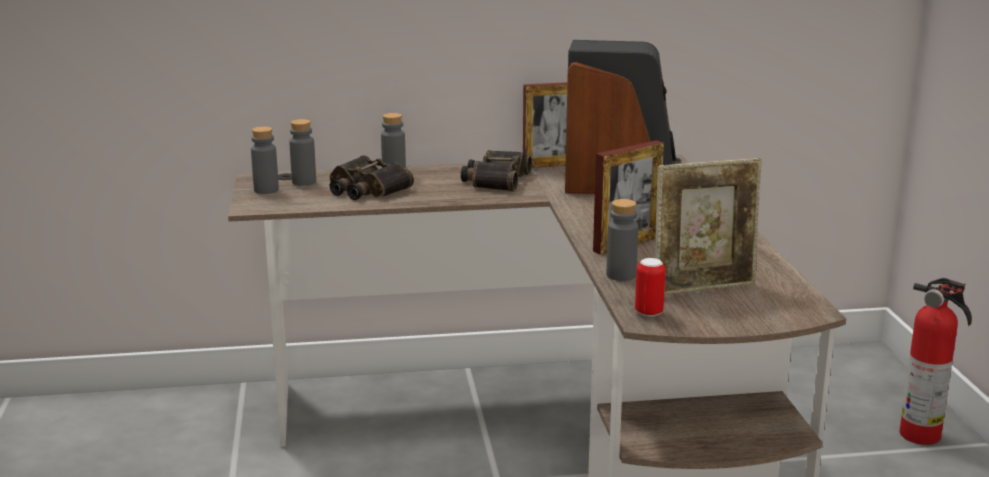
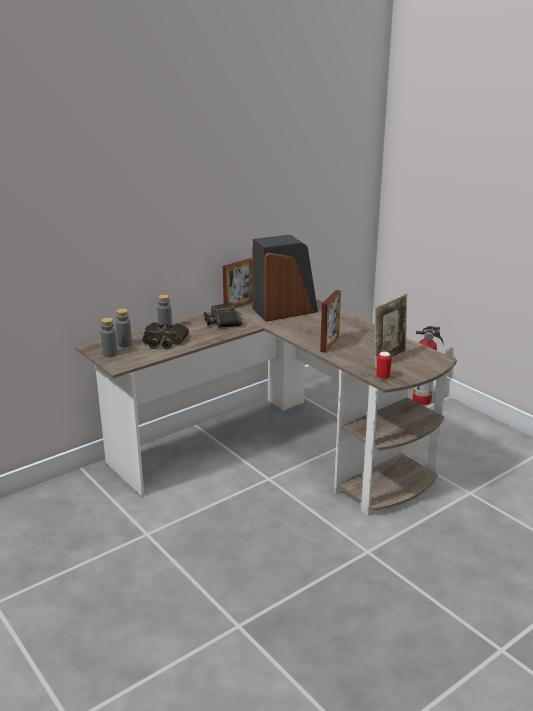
camera: 30 degrees left, 5 degrees up
grey bottle [606,199,638,281] -> none

